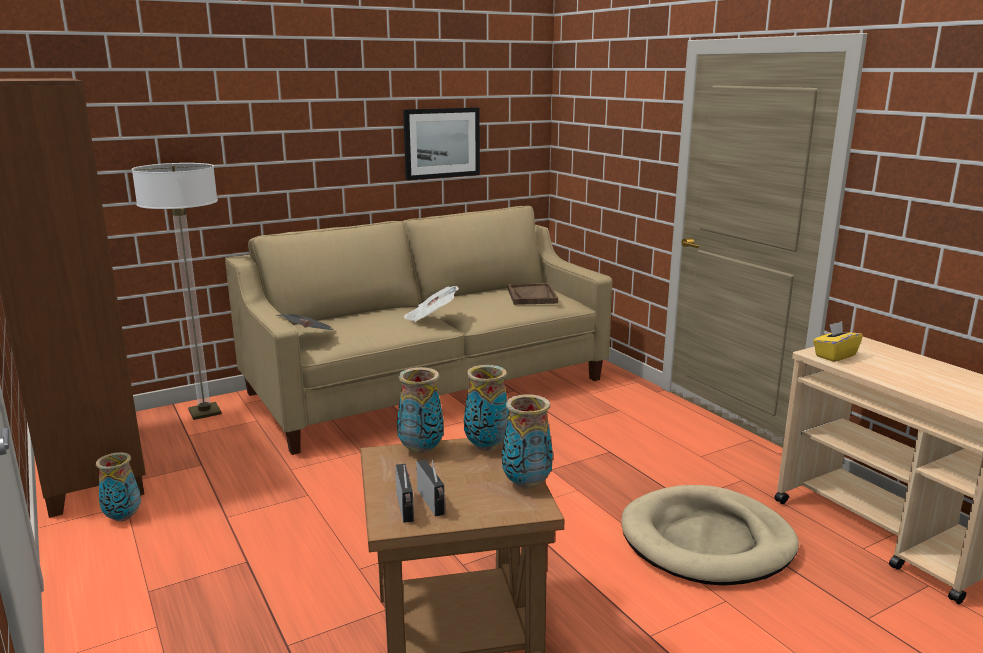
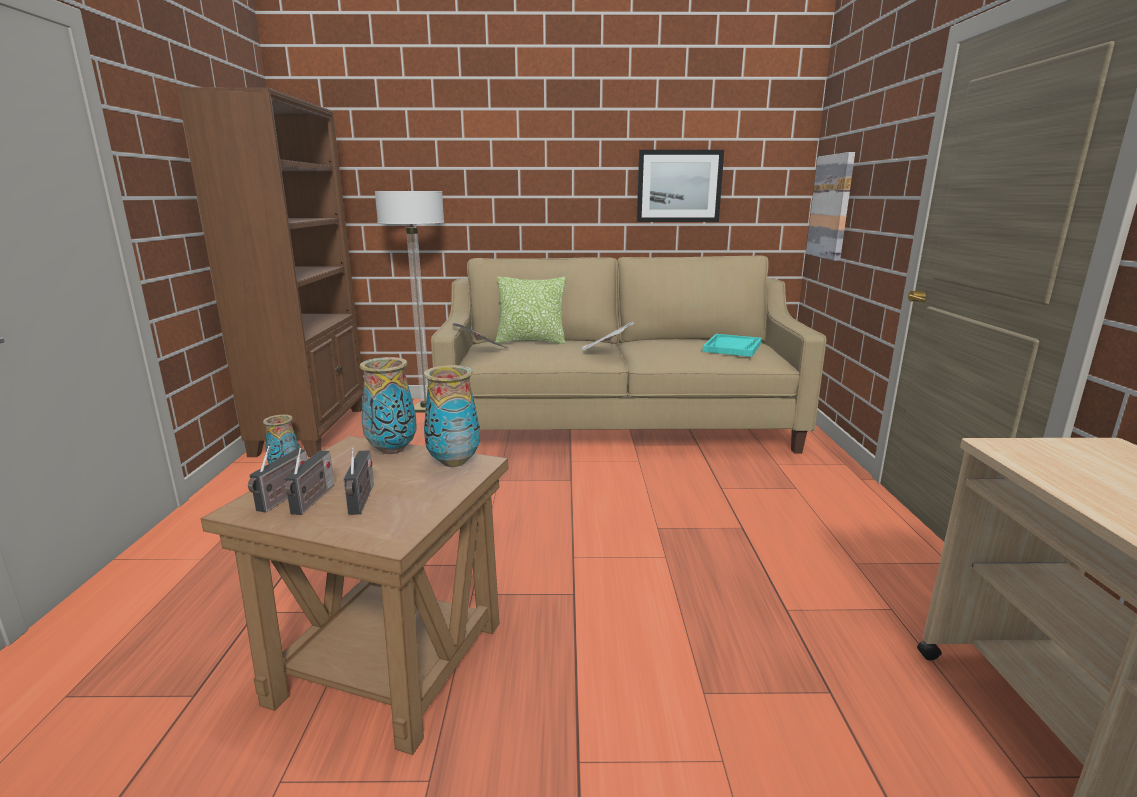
camera: 30 degrees right, 0 degrees up
vase [502,394,553,489] -> none
brown tray [508,283,558,305] -> turquoise tray [702,334,762,357]
beige dog bed [621,485,799,586] -> none
yellow tissue box [813,321,863,362] -> none
none -> radio [344,448,374,515]
none -> pillow [495,276,566,344]
none -> picture [806,152,855,261]

